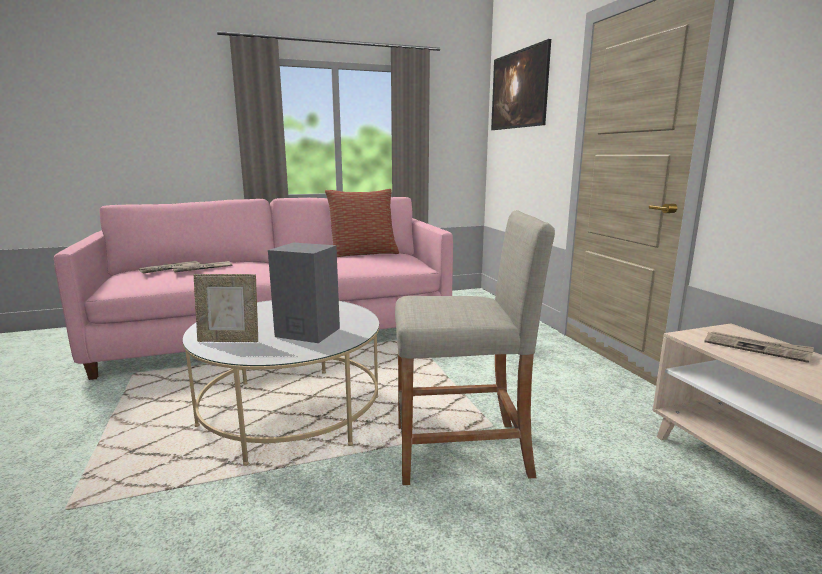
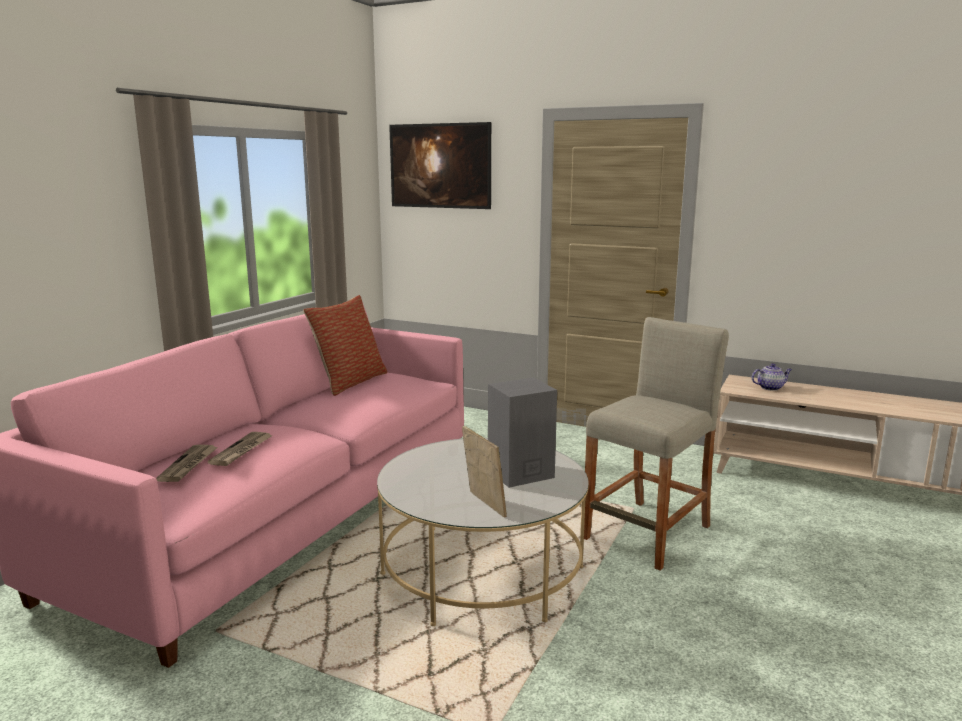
camera: 45 degrees left, 0 degrees up
picture frame [194,274,258,342] -> picture frame turned 75 degrees counterclockwise [462,426,507,518]
newspaper [704,332,814,363] -> teapot [752,363,792,391]

